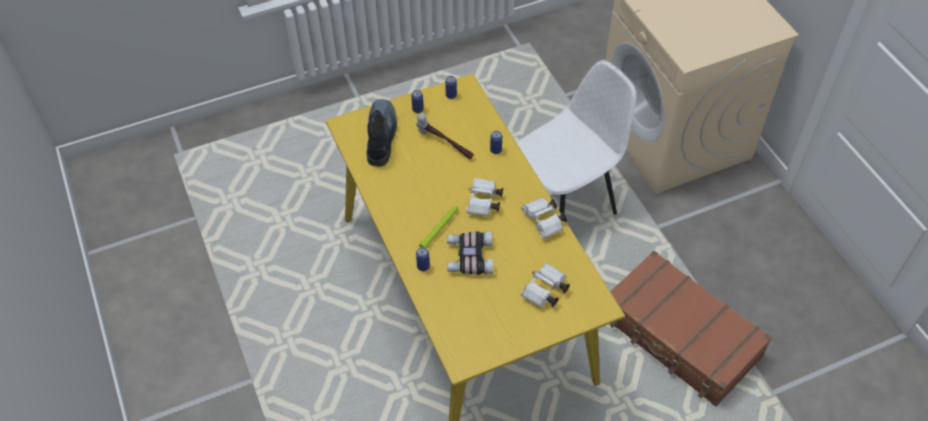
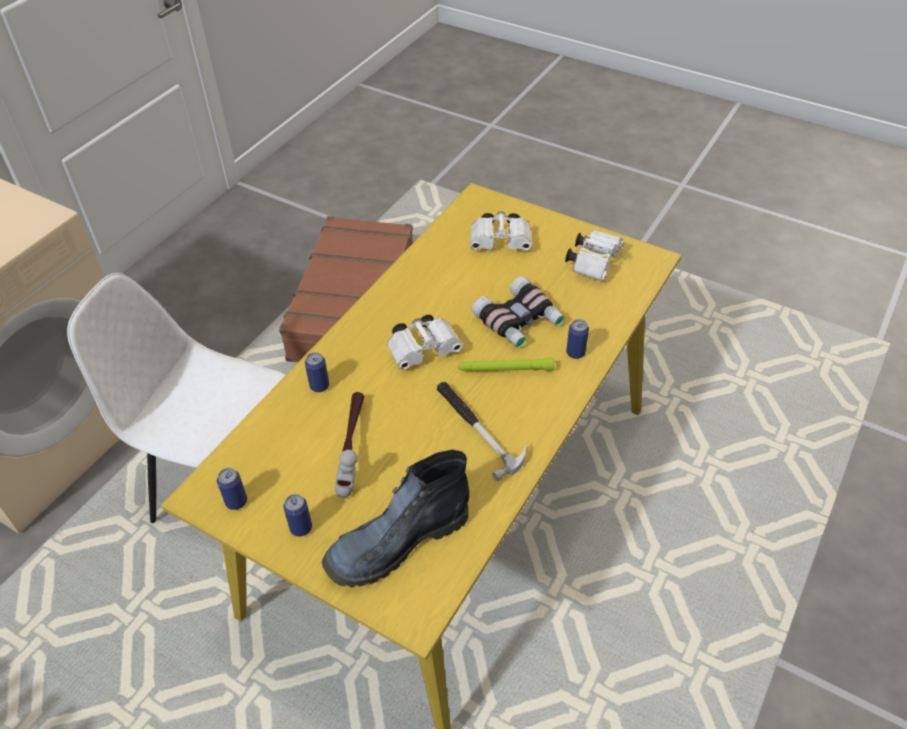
camera: 125 degrees left, 5 degrees down
white binoculars [521,198,567,239] -> white binoculars moved to [565,230,624,281]
none -> hammer [437,382,526,481]

